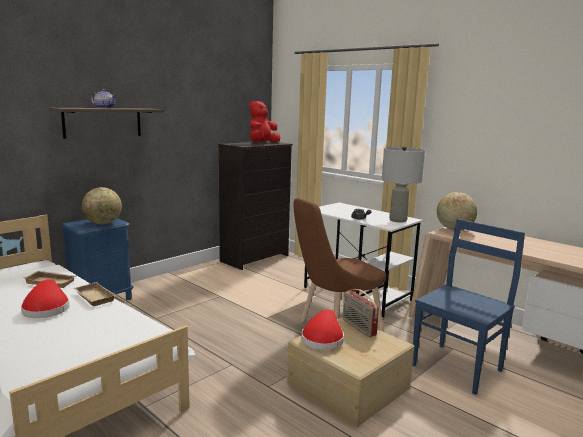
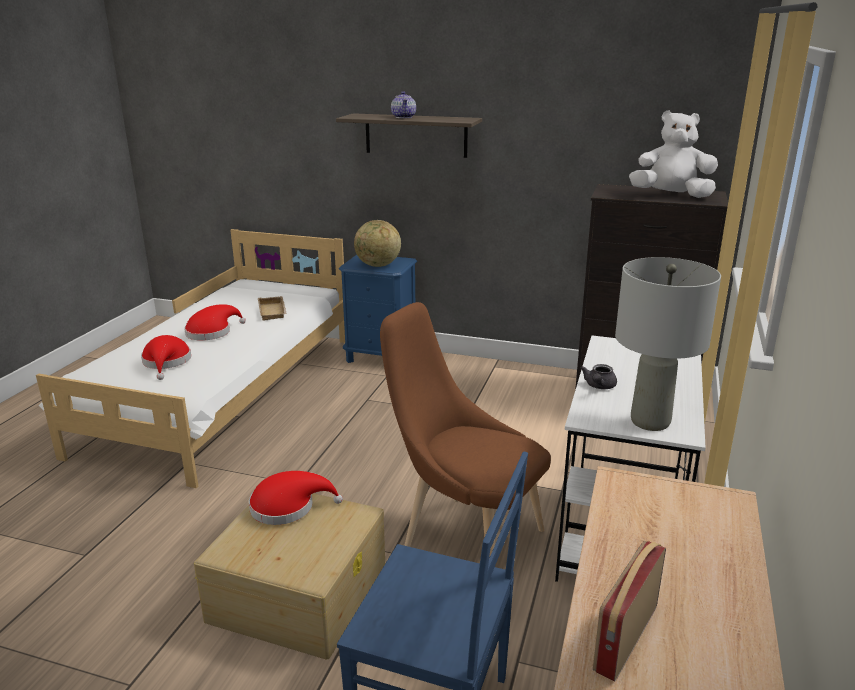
camera: 65 degrees right, 10 degrees up
beige tray [73,282,116,306] -> none
red plush toy [249,100,280,143] -> white plush toy [629,110,718,198]
radio [343,289,379,337] -> radio moved to [593,541,666,682]
globe [437,192,477,230] -> none
none -> red hat [141,335,191,380]

